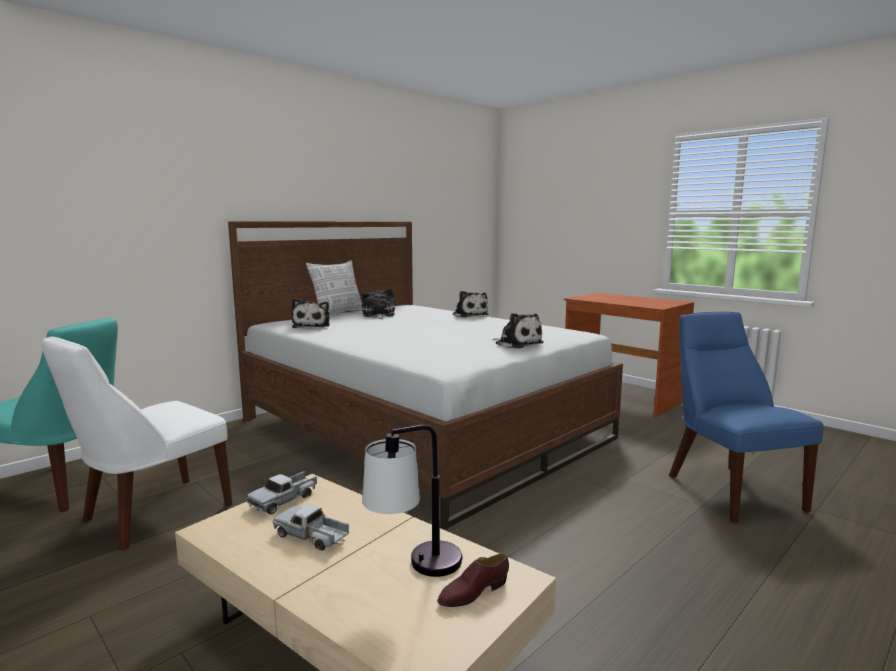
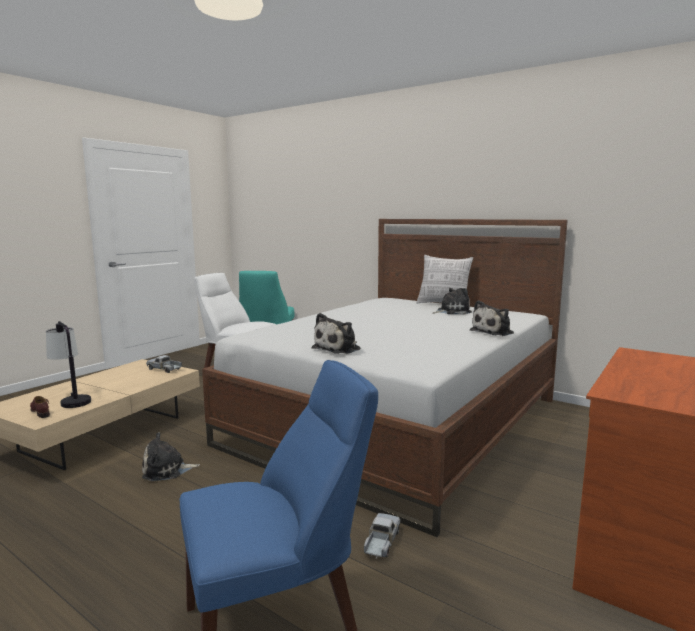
camera: 80 degrees right, 0 degrees up
toy truck [273,504,349,550] -> toy truck moved to [364,513,401,558]
plush toy [292,298,330,328] -> plush toy moved to [142,432,200,481]

